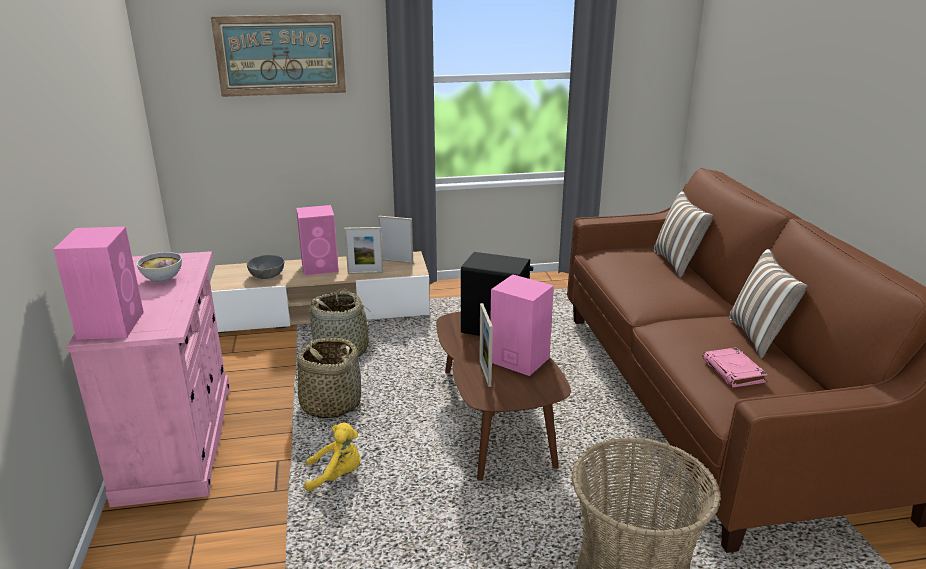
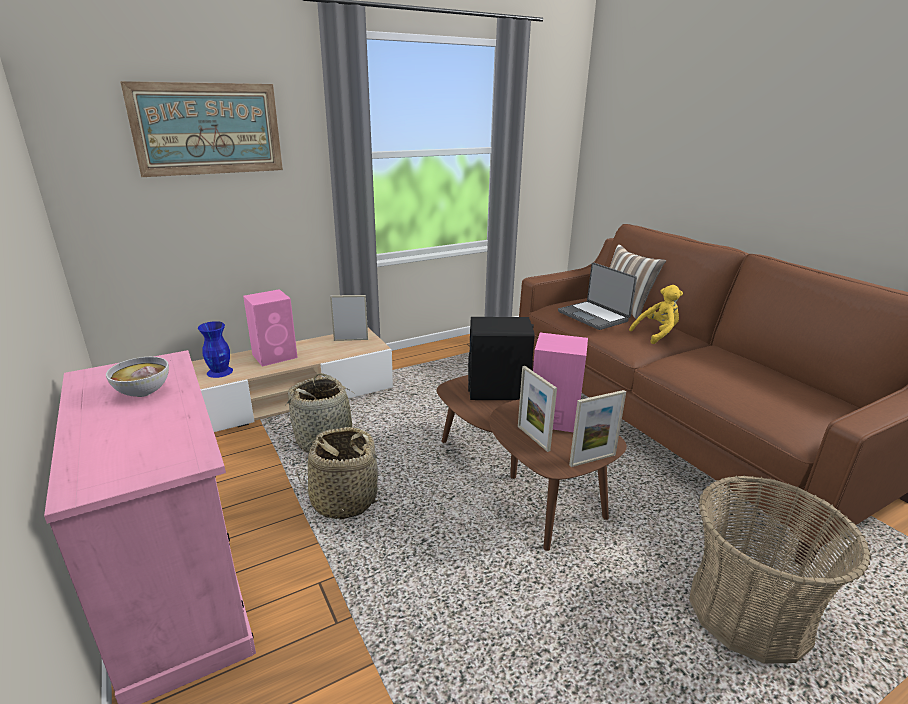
camera: 20 degrees left, 0 degrees up
pink speaker [53,227,144,340] -> none
grey bowl [247,255,284,279] -> blue vase [198,321,233,378]
yellow plush toy [305,423,360,491] -> yellow plush toy moved to [629,285,683,344]
picture frame [344,227,383,274] -> picture frame moved to [569,390,626,467]
pink book [703,347,767,387] -> none
pillow [729,249,808,359] -> none
none -> laptop [558,263,637,330]

